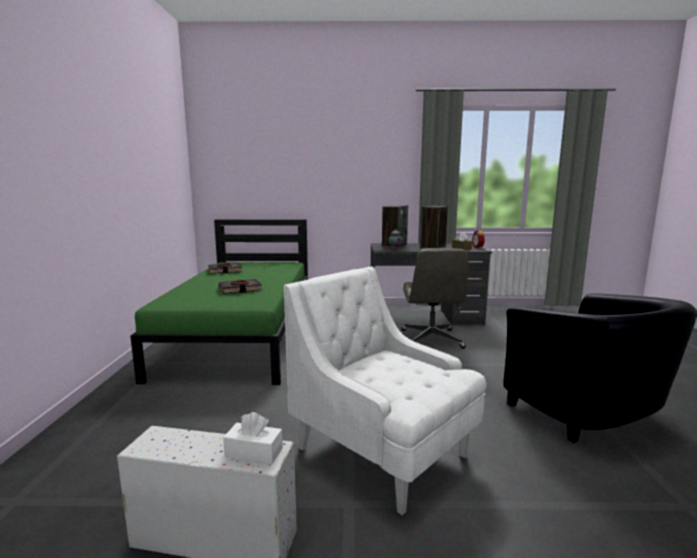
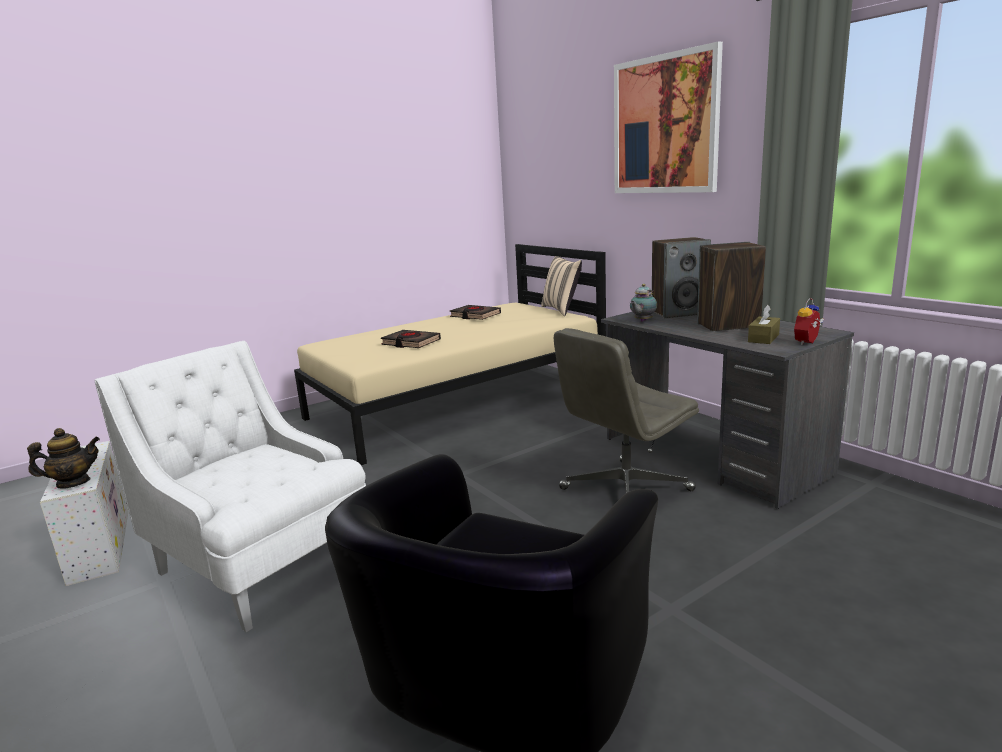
camera: 55 degrees right, 5 degrees up
green bed [130,220,308,385] -> beige bed [294,244,606,465]
white tissue box [223,412,283,464] -> teapot [27,428,100,488]
white armchair [284,267,487,515] -> white armchair turned 60 degrees counterclockwise [95,341,366,632]
none -> beige pillow [541,256,582,316]
none -> picture [614,41,723,193]

